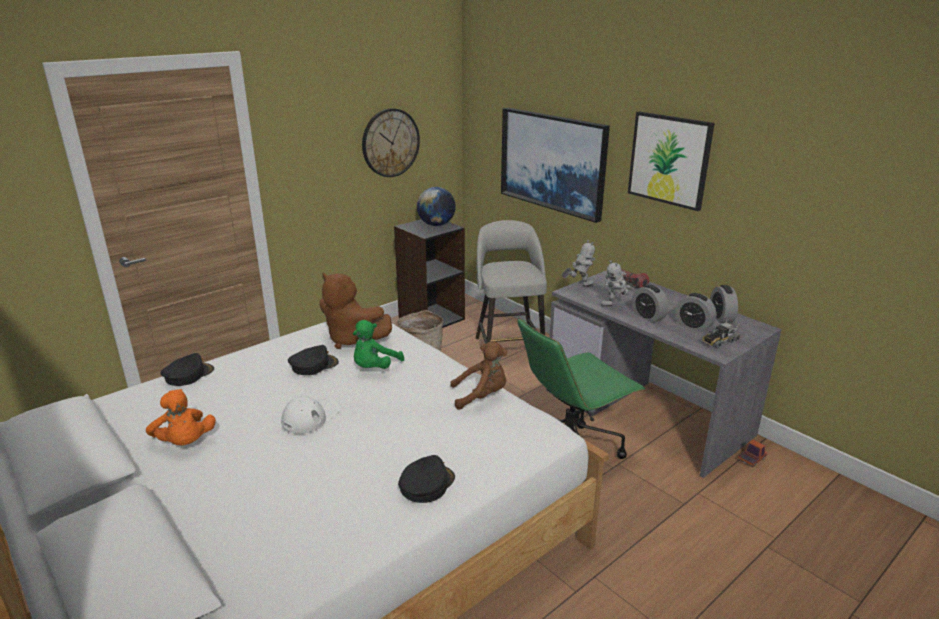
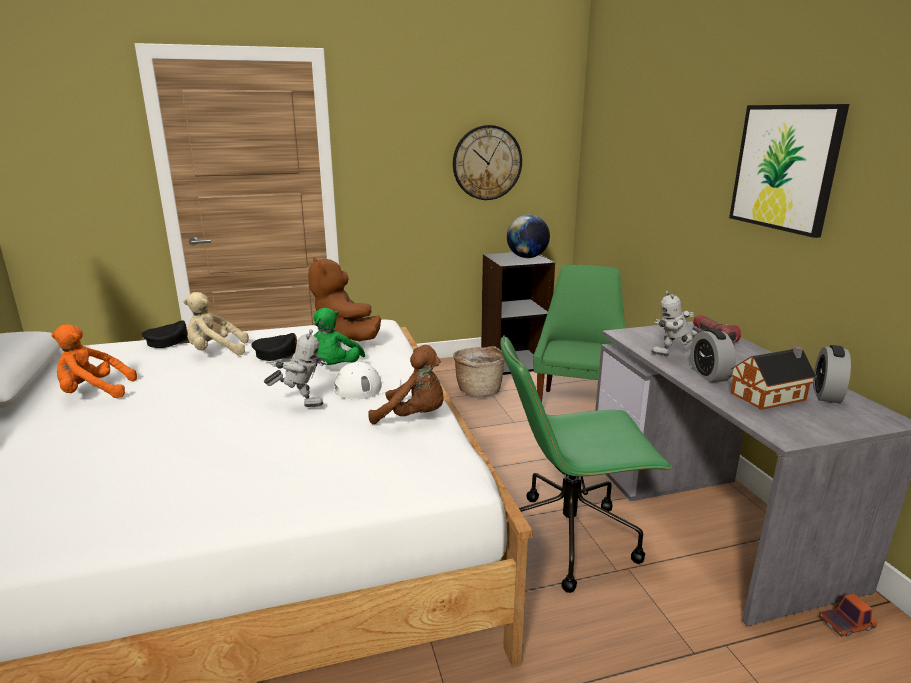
camera: 25 degrees right, 5 degrees down
orange plush toy [146,389,216,446] -> orange plush toy turned 90 degrees clockwise [51,324,137,398]
white cap [281,396,339,434] -> white cap moved to [334,362,400,399]
green plush toy [353,320,404,369] -> green plush toy turned 45 degrees counterclockwise [313,308,365,365]
black cap [398,455,455,503] -> none
grey stool [476,220,547,344] -> green chair [533,265,625,402]
picture [501,108,610,223] -> none
toy robot [562,240,595,287] -> toy robot moved to [264,329,328,407]
alarm clock [675,293,716,332] -> toy house [730,346,817,410]
toy truck [702,319,741,348] -> none
none -> beige plush toy [183,292,249,355]

